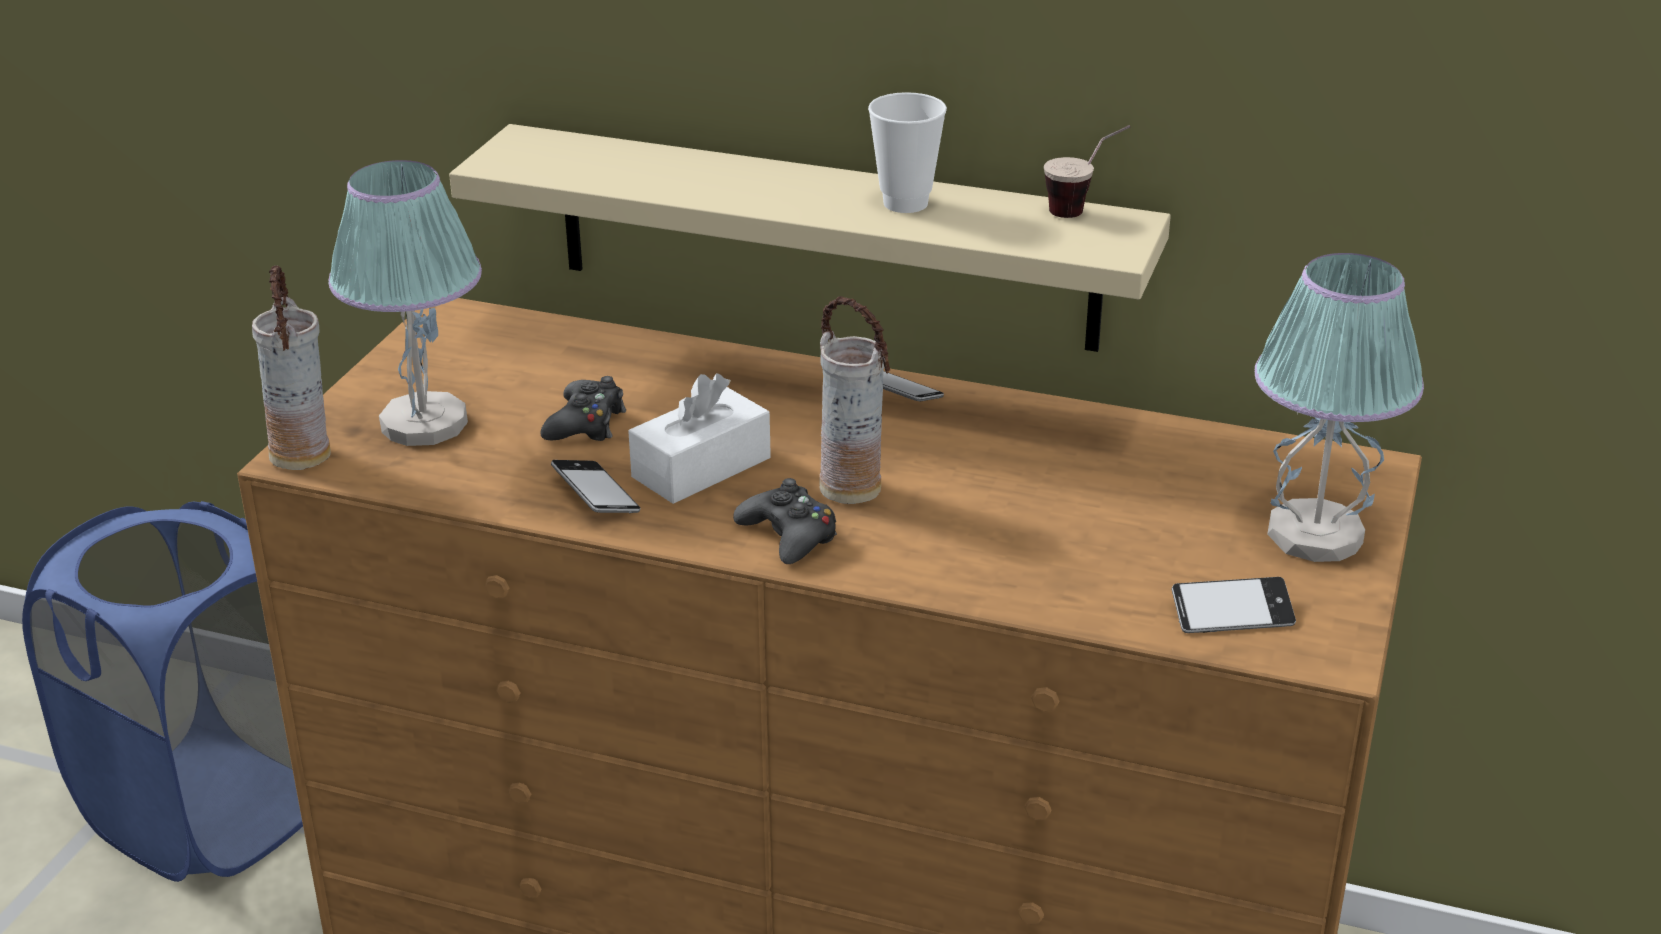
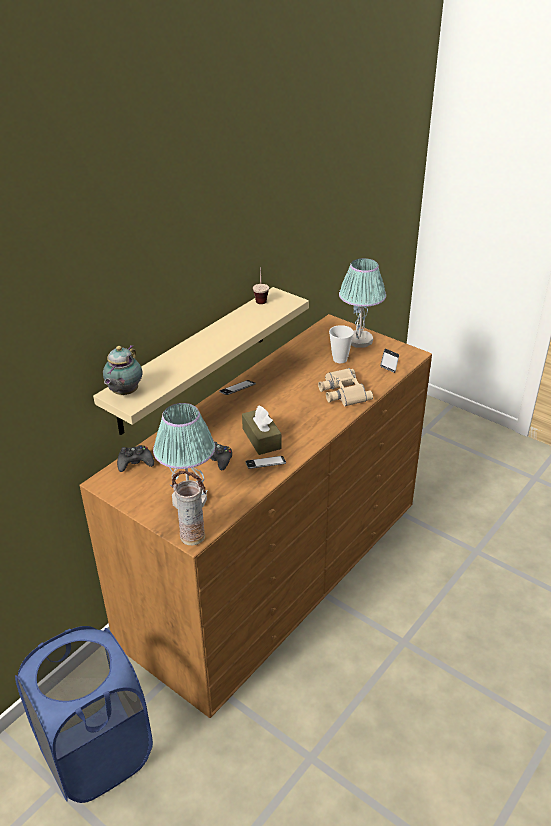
camera: 70 degrees left, 5 degrees up
white tissue box [628,374,771,504] -> brown tissue box [242,405,281,455]
black game controller [733,478,837,564] -> black game controller moved to [117,445,154,472]
vase [819,296,890,505] -> none
cup [868,92,947,213] -> cup moved to [329,325,354,363]
none -> teapot [103,345,142,395]
none -> beige binoculars [318,368,373,406]

